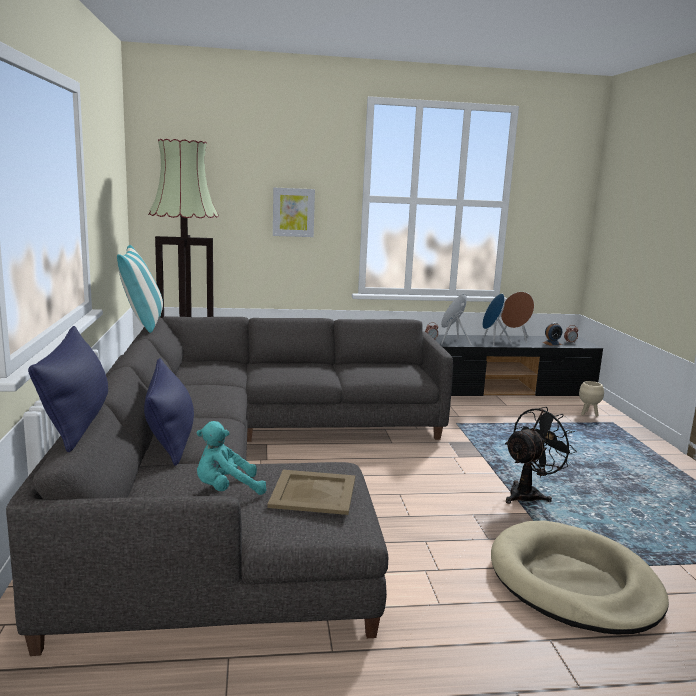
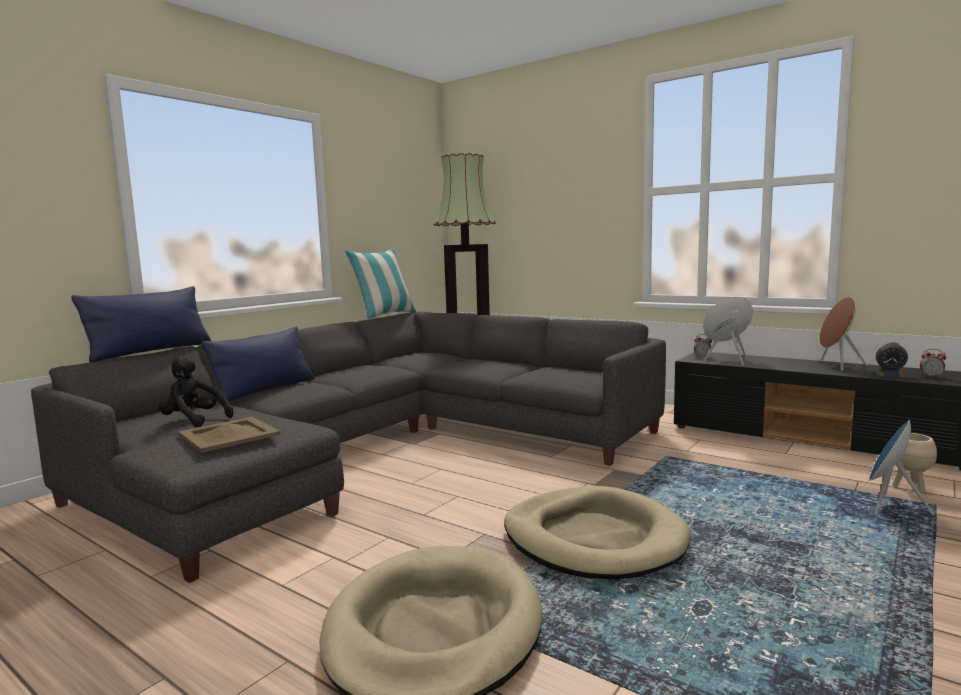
camera: 45 degrees right, 5 degrees down
turquoise plush toy [196,421,266,495] -> black plush toy [159,356,233,427]
picture [273,187,315,237] -> none
blue speaker [482,294,512,346] -> blue speaker moved to [868,419,934,515]
black fan [505,407,577,504] -> beige dog bed [504,486,691,579]

